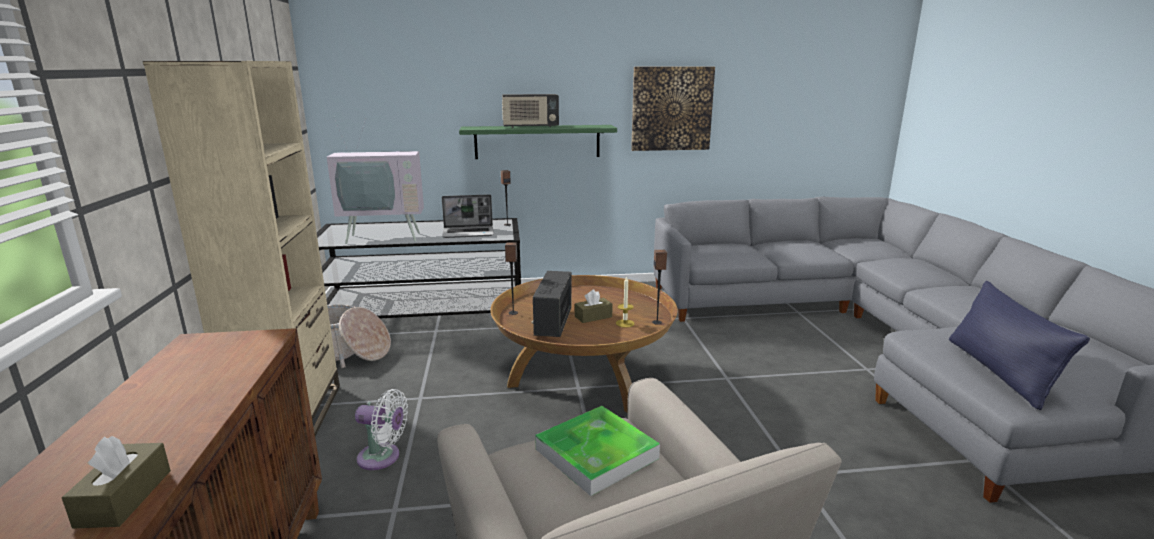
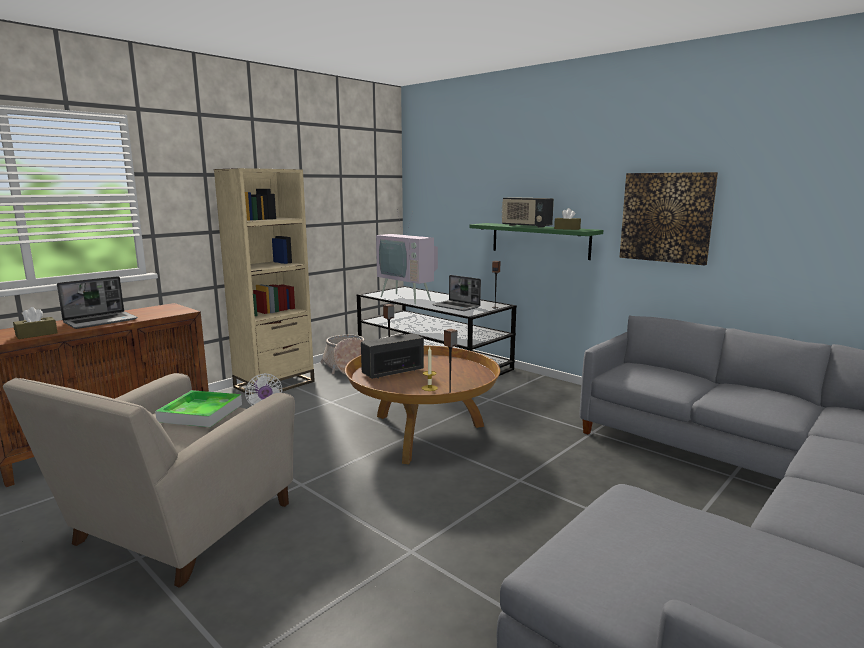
camera: 50 degrees right, 5 degrees down
brown tissue box [575,290,613,323] -> brown tissue box moved to [554,208,581,230]
blue pillow [949,281,1090,410] -> none
none -> laptop [57,276,138,329]

